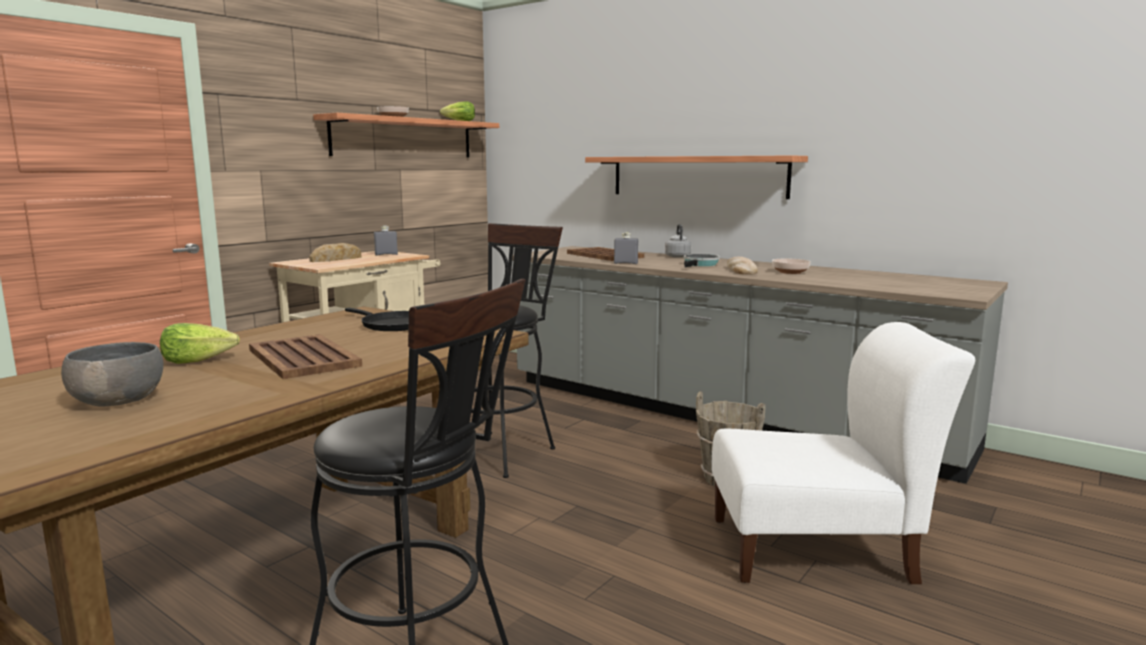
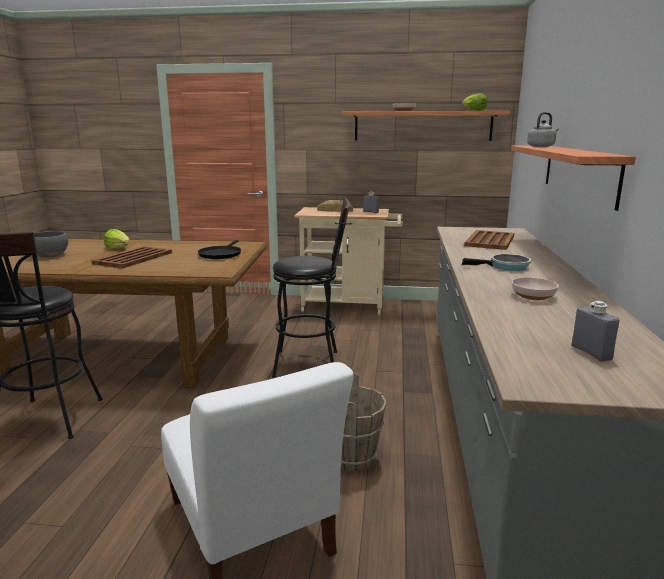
camera: 60 degrees right, 5 degrees up
grey bottle [614,232,638,264] -> grey bottle moved to [571,301,619,362]
grey kettle [665,224,691,258] -> grey kettle moved to [527,112,559,147]
bread [727,257,758,275] -> none

